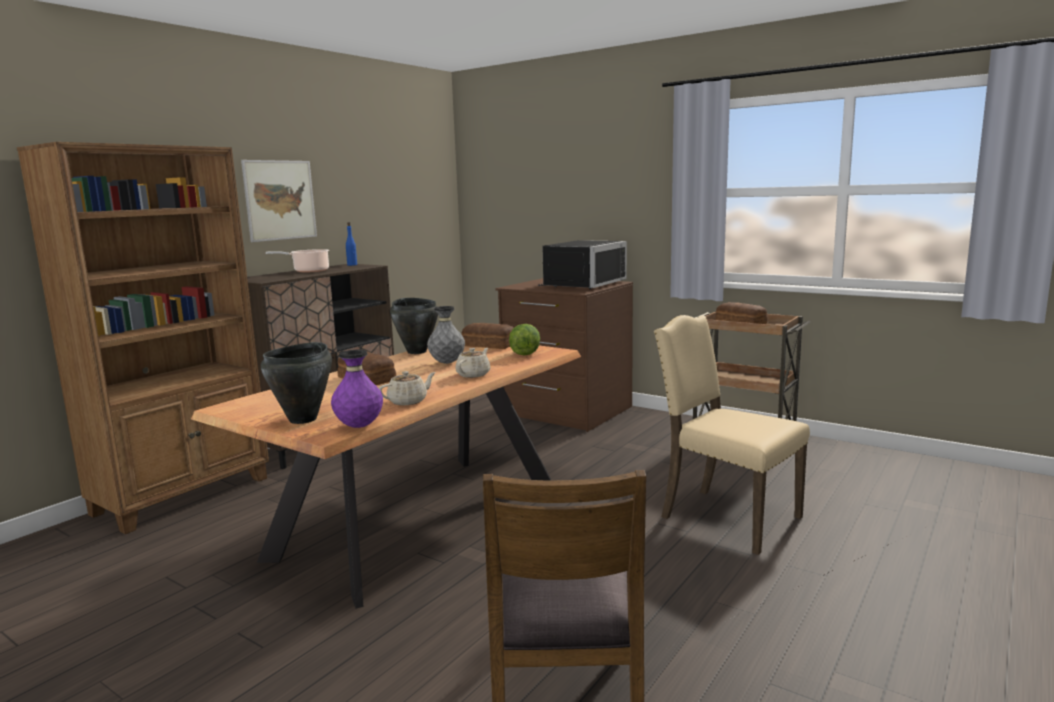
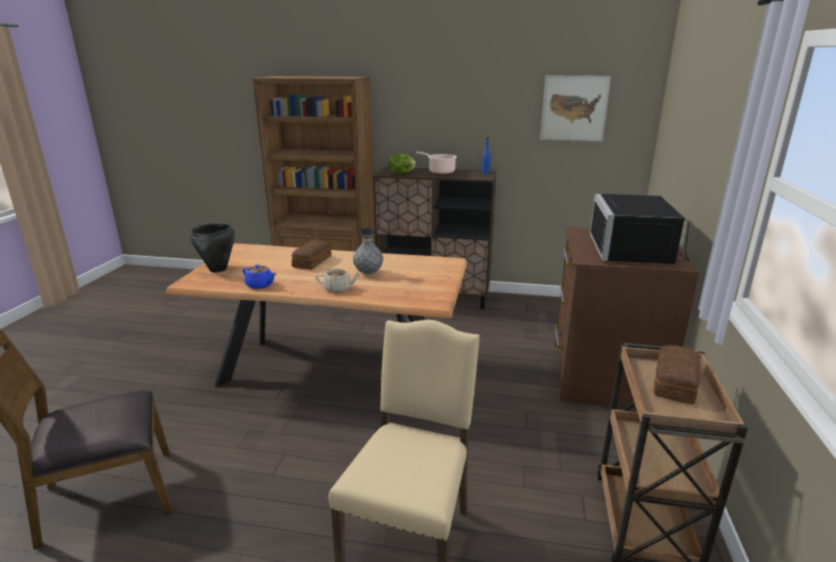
camera: 65 degrees right, 10 degrees up
picture [241,160,317,242] -> picture moved to [540,75,611,141]
purple vase [331,350,383,428] -> none
beige teapot [379,371,436,405] -> blue teapot [242,265,276,289]
black cooking pot [390,298,438,354] -> none
bread [462,323,513,349] -> none
lettuce [509,324,540,356] -> lettuce moved to [388,153,416,174]
black microwave [538,240,627,289] -> black microwave turned 90 degrees clockwise [590,194,690,264]

